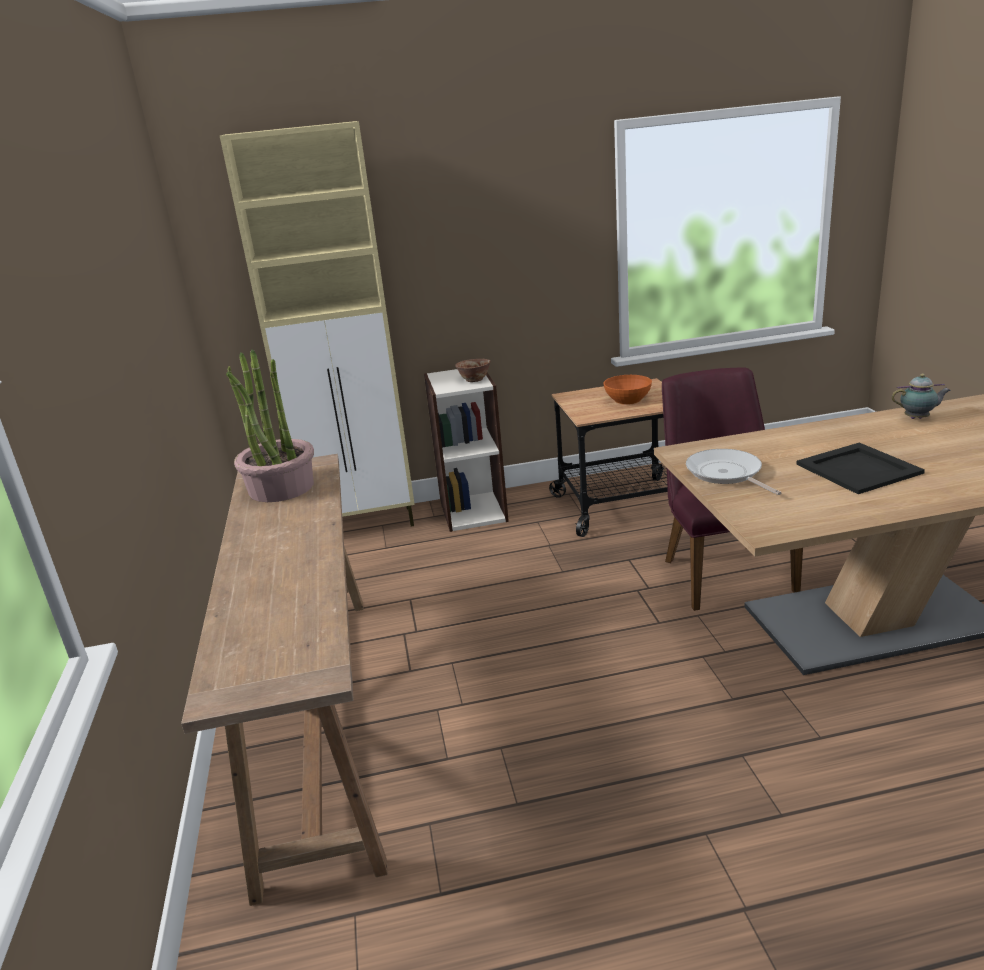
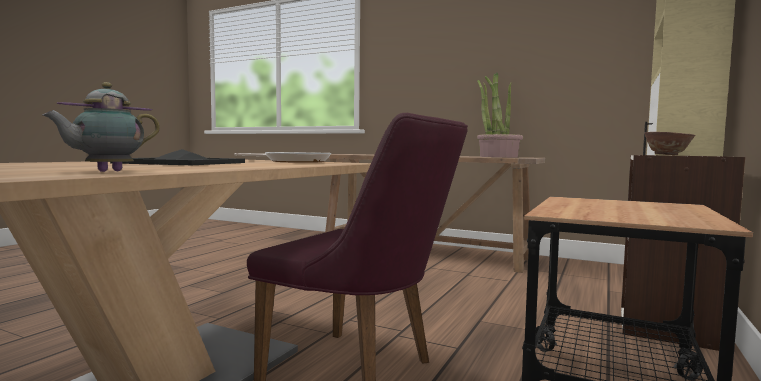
camera: 125 degrees right, 20 degrees down
orange bowl [603,375,652,405] -> none

